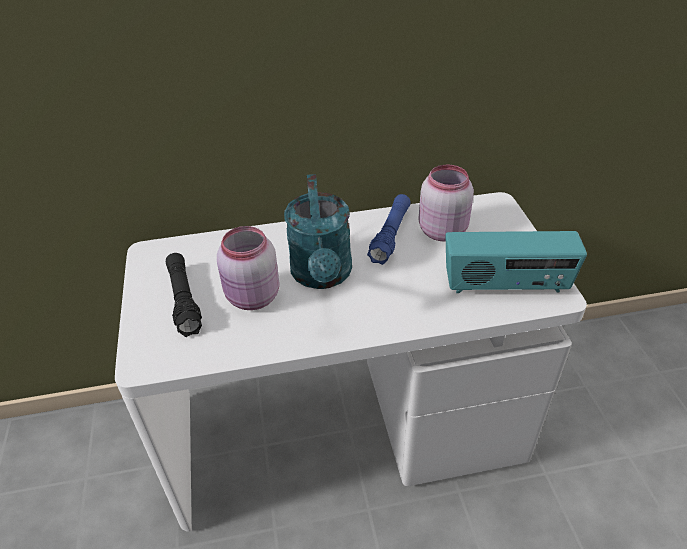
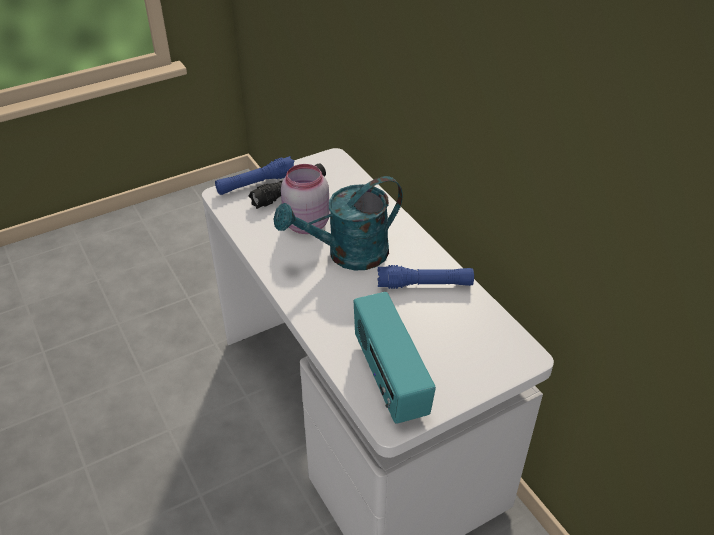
camera: 70 degrees right, 0 degrees up
pink jar [419,165,474,242] -> none
none -> blue flashlight [215,156,294,195]

